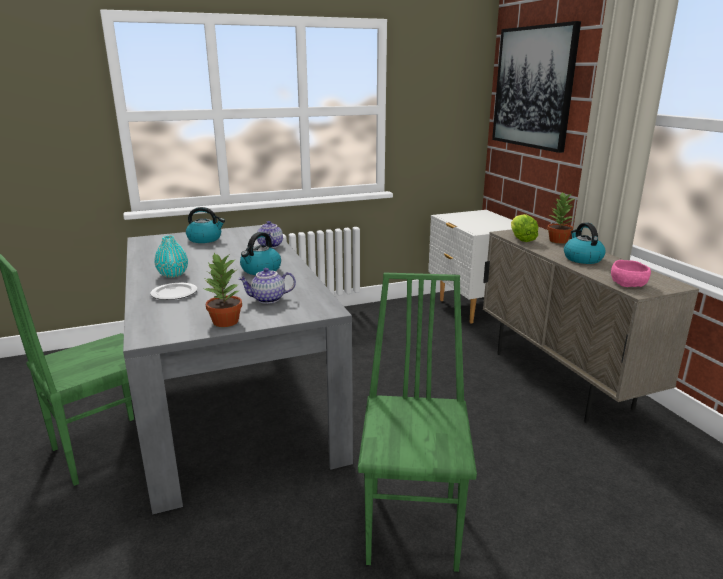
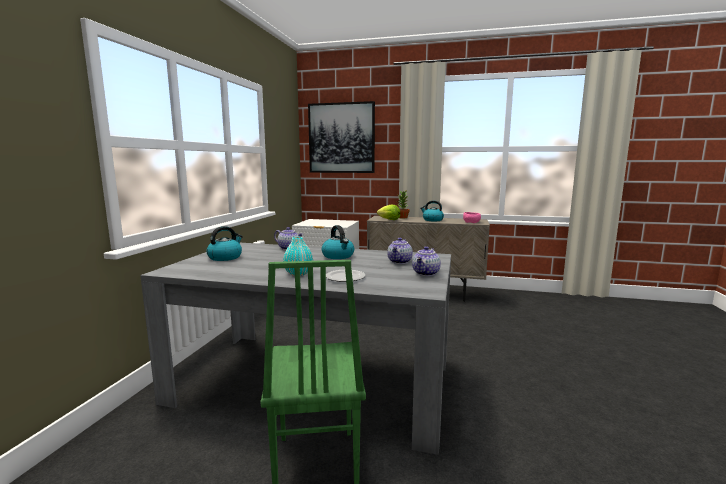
camera: 55 degrees left, 10 degrees down
potted plant [202,253,242,327] -> teapot [412,246,441,276]
green chair [358,272,477,572] -> none

